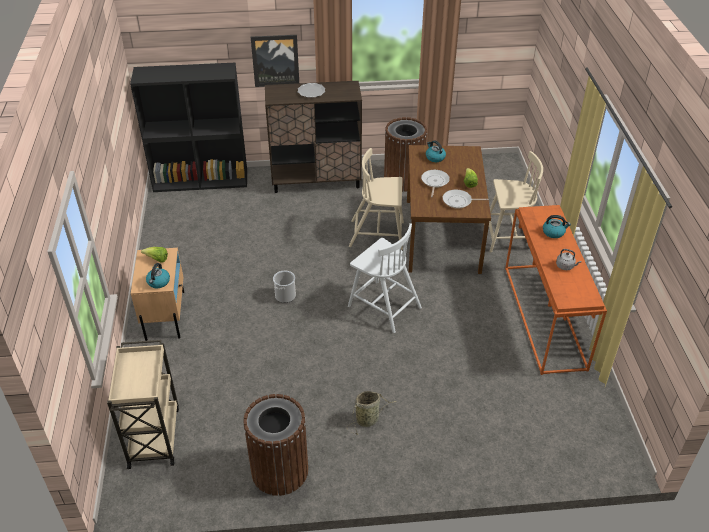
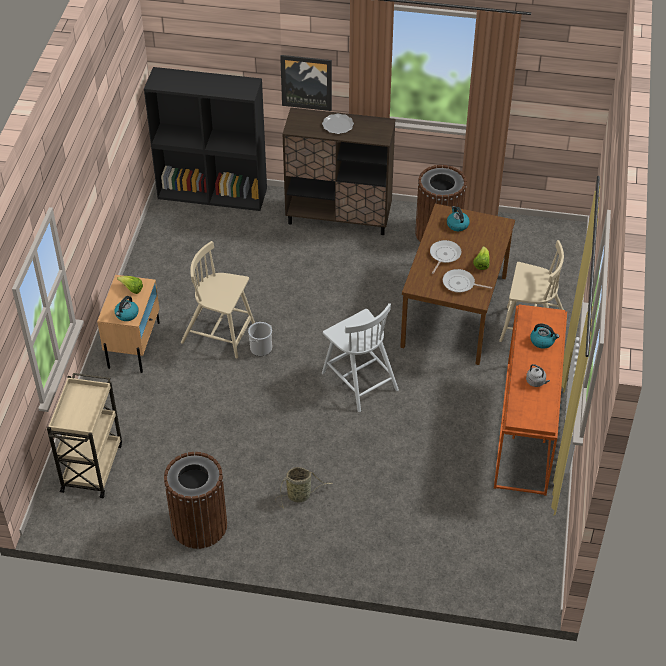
camera: 15 degrees right, 5 degrees up
beige chair [349,148,404,250] -> beige chair moved to [181,241,255,359]

